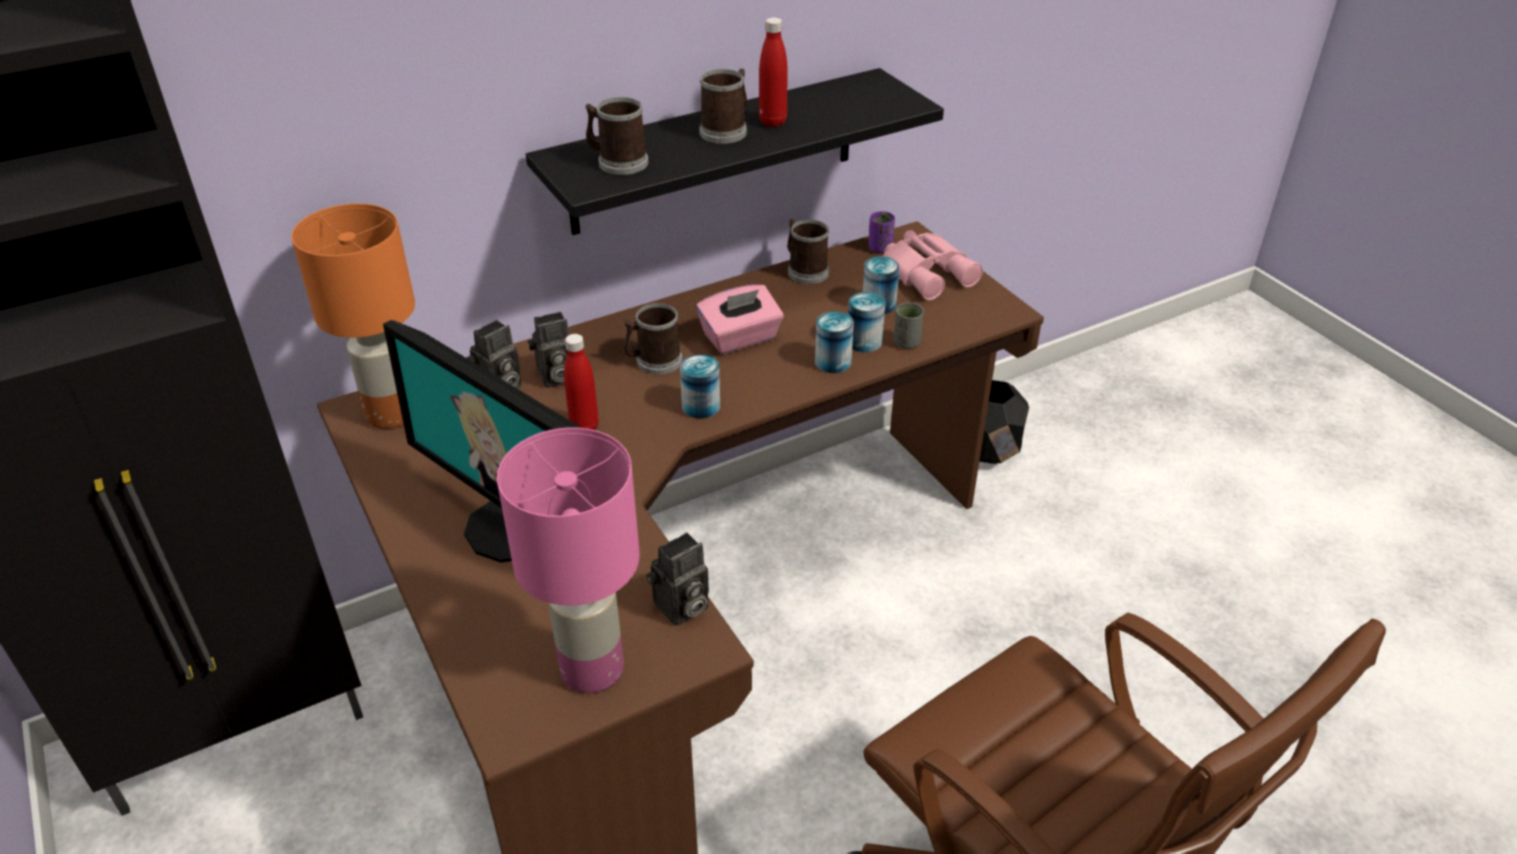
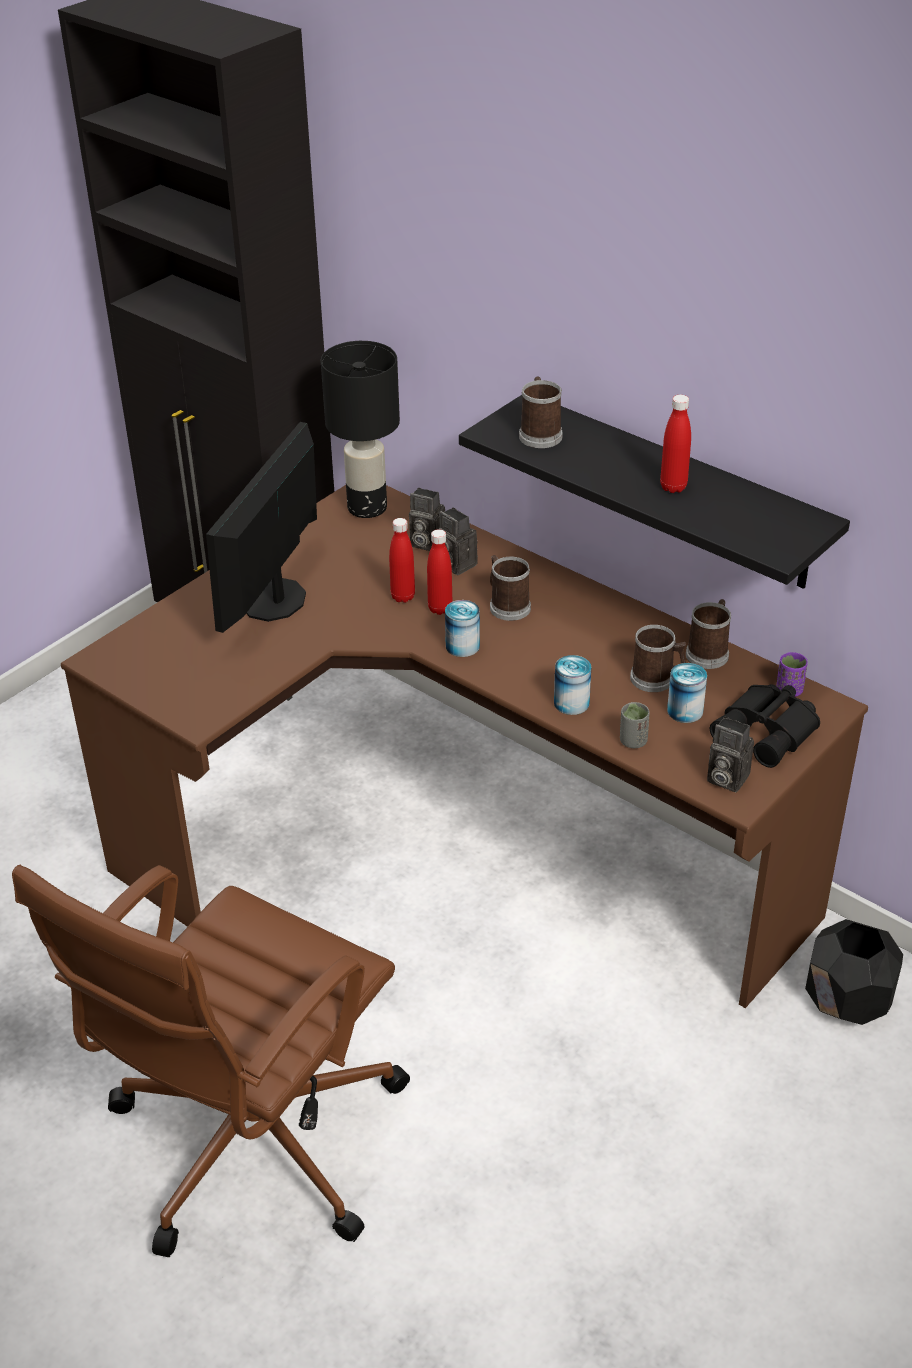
camera: 70 degrees right, 0 degrees up
orange table lamp [291,203,415,429] -> black table lamp [321,341,400,518]
pink table lamp [497,427,640,693] -> none
camera [646,532,709,626] -> camera moved to [707,716,754,792]
pink tissue box [696,285,784,354] -> none
mug [699,69,747,144] -> mug moved to [630,625,686,692]
can [848,292,886,353] -> none
pink binoculars [883,230,983,300] -> black binoculars [710,684,820,768]
none -> red bottle [427,529,453,615]

